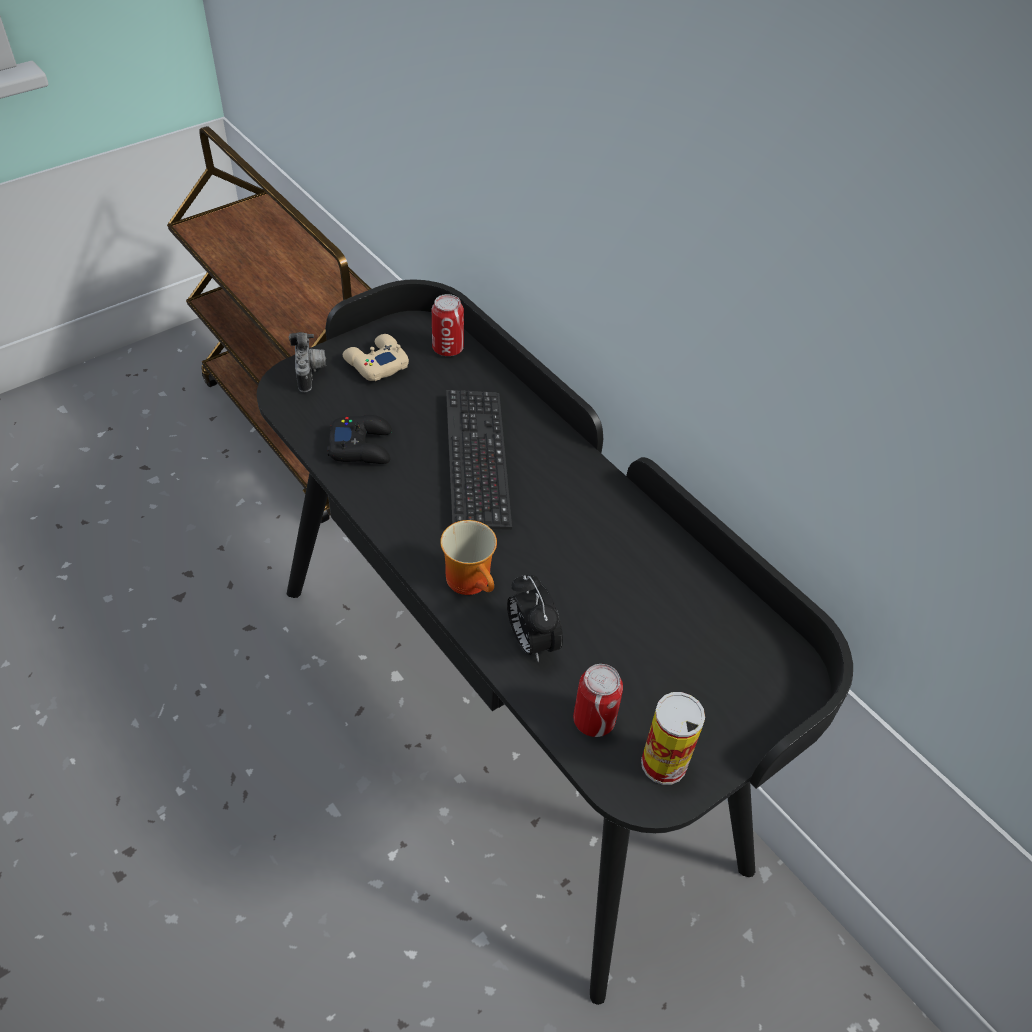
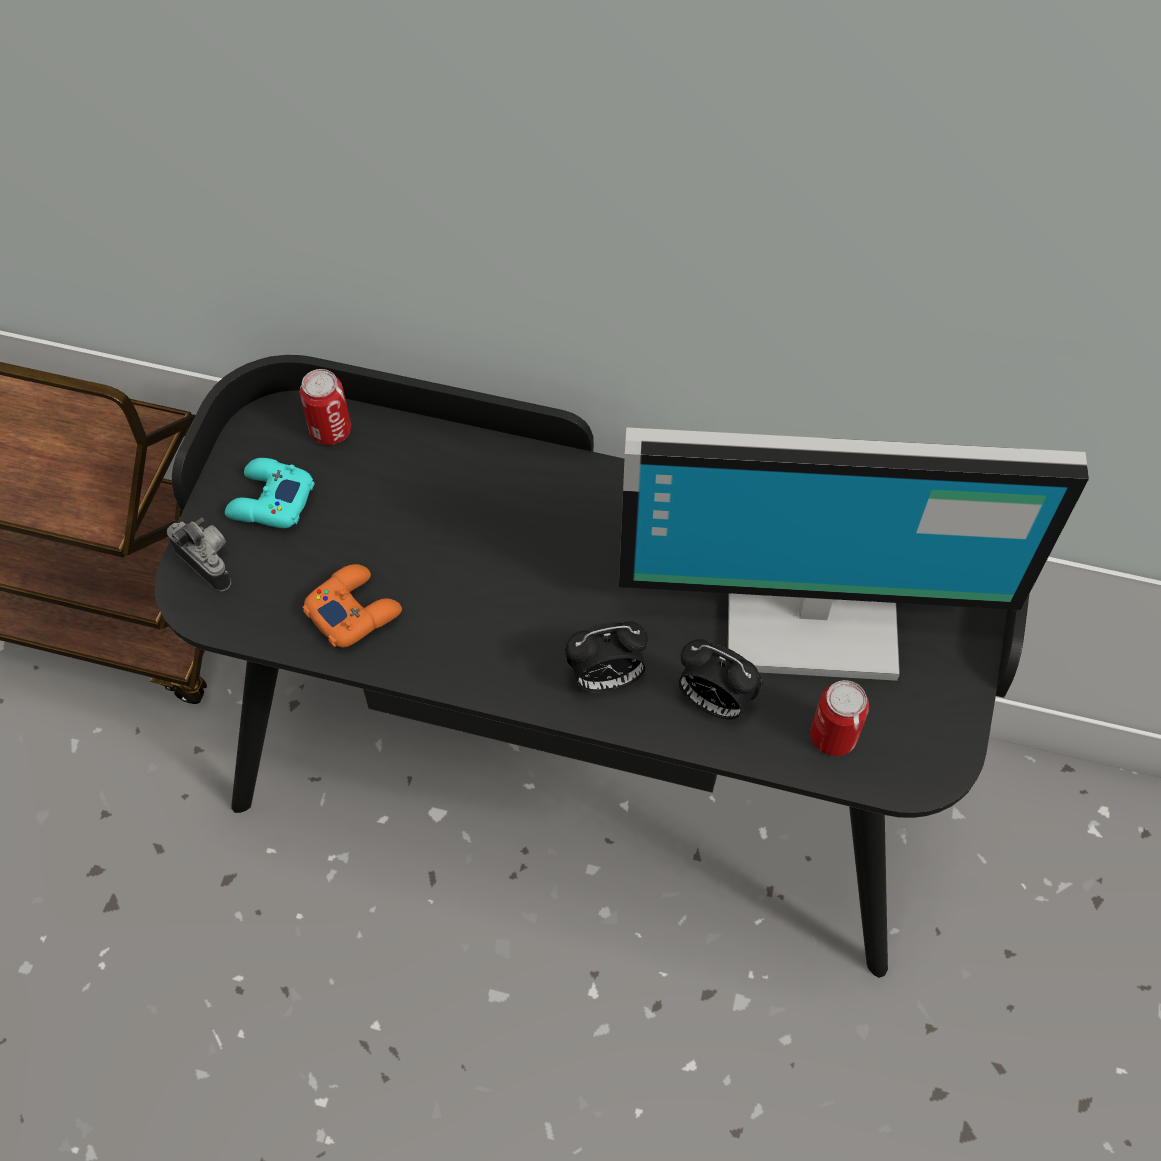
camera: 35 degrees left, 10 degrees up
black game controller [327,415,392,464] -> orange game controller [302,564,402,648]
beige game controller [343,334,409,381] -> turquoise game controller [225,458,314,528]
mug [440,520,497,595] -> alarm clock [565,621,648,692]
keyboard [446,390,512,530] -> none
can [641,692,705,785] -> none
none -> monitor [619,427,1089,681]

